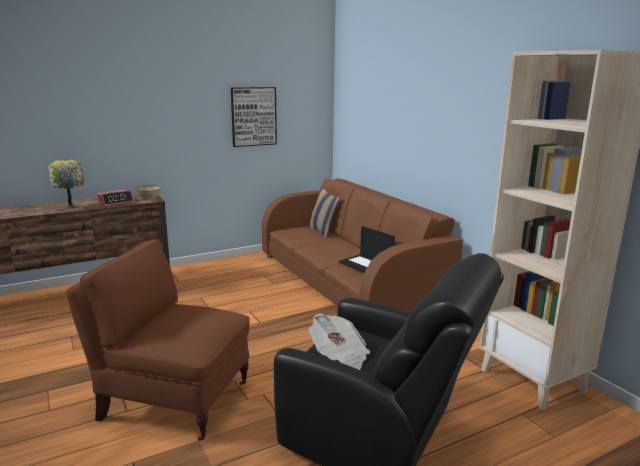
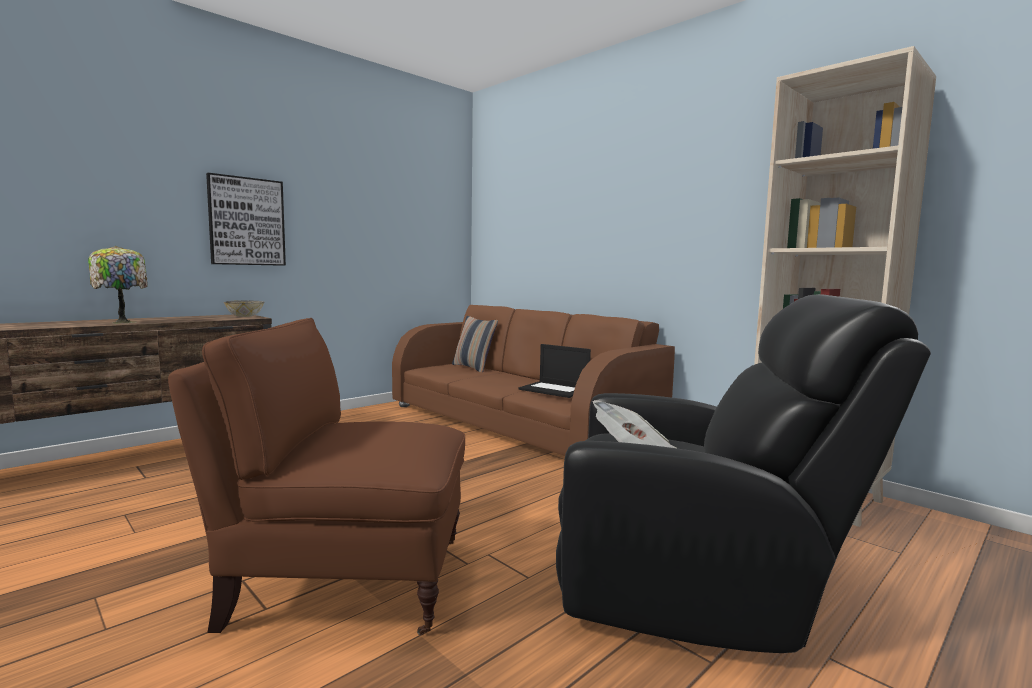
camera: 15 degrees left, 10 degrees down
alarm clock [97,190,134,207] -> none
picture [231,87,277,147] -> picture moved to [206,173,286,266]

